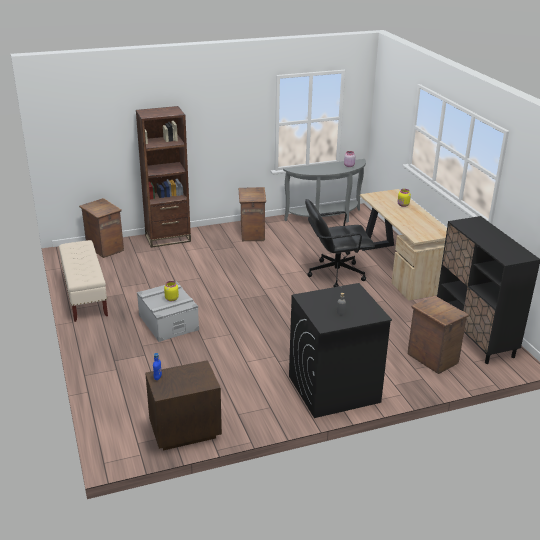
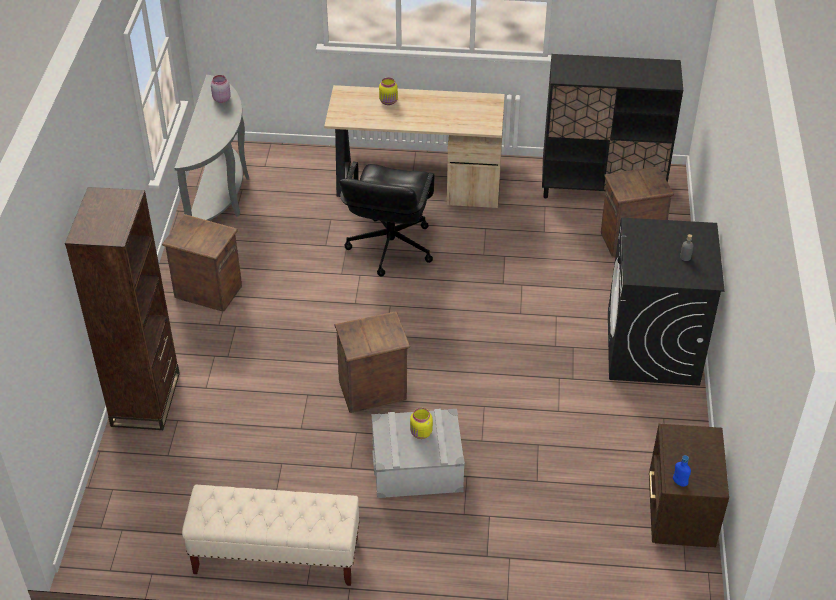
camera: 65 degrees left, 15 degrees up
crate [79,198,124,258] -> crate moved to [335,311,410,413]

